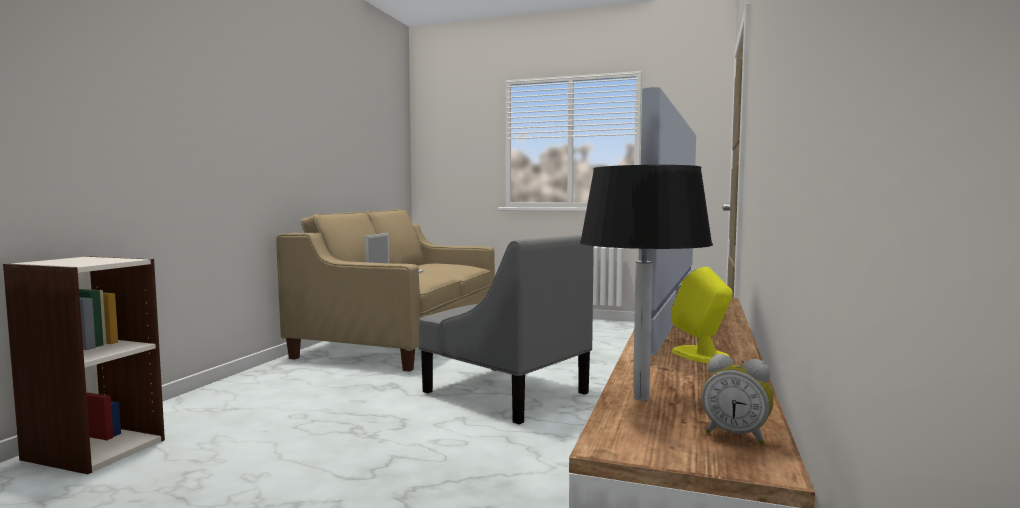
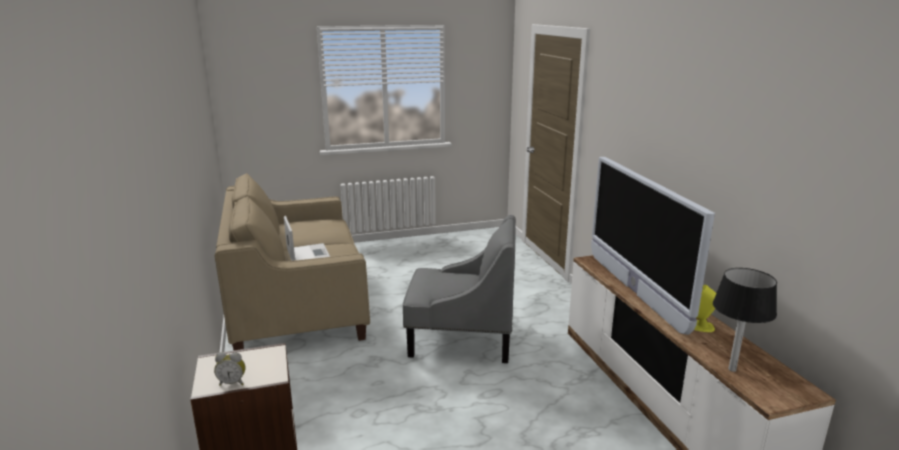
camera: 35 degrees left, 15 degrees up
alarm clock [702,354,774,445] -> alarm clock moved to [214,352,245,386]

